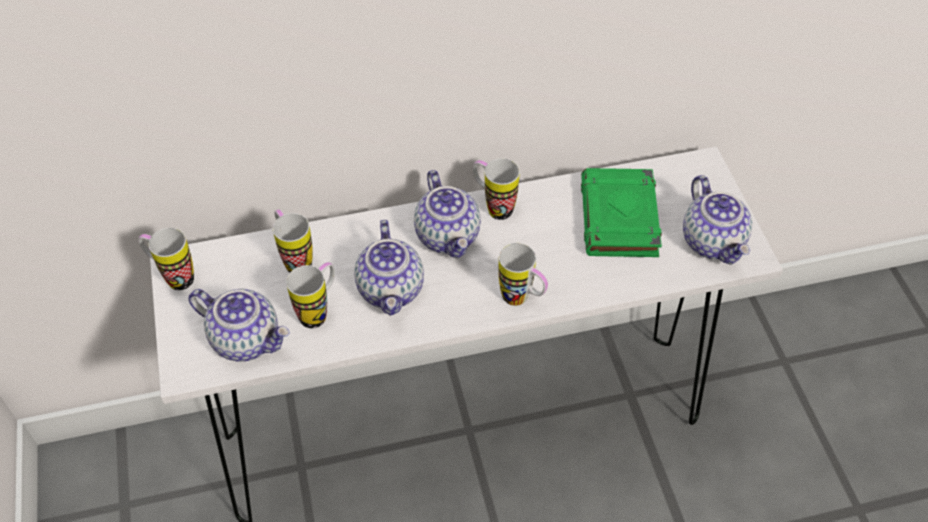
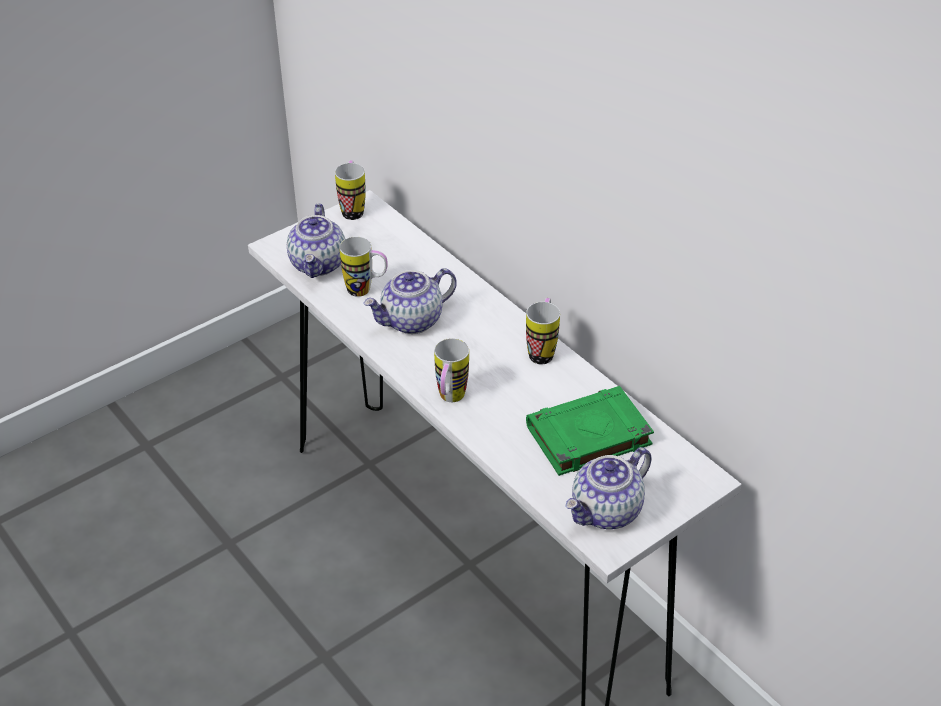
camera: 65 degrees right, 10 degrees down
mug [273,209,313,273] -> none
teapot [414,170,481,258] -> none

